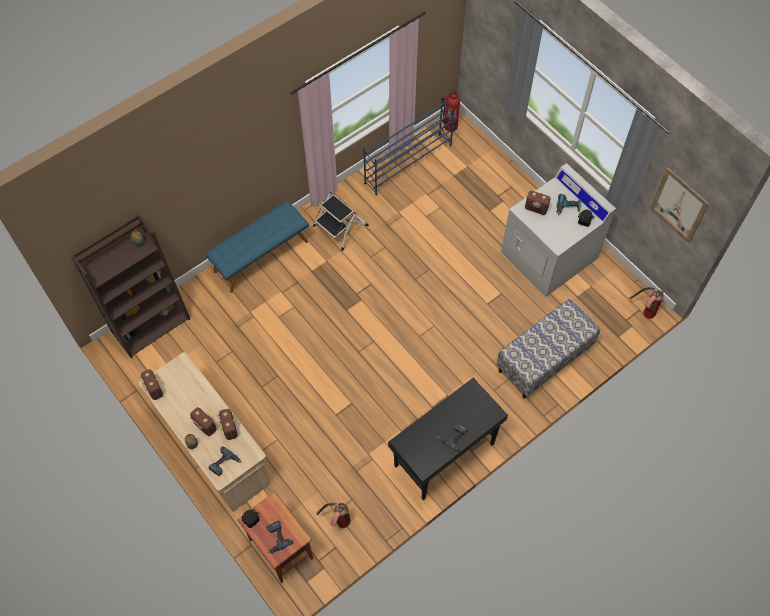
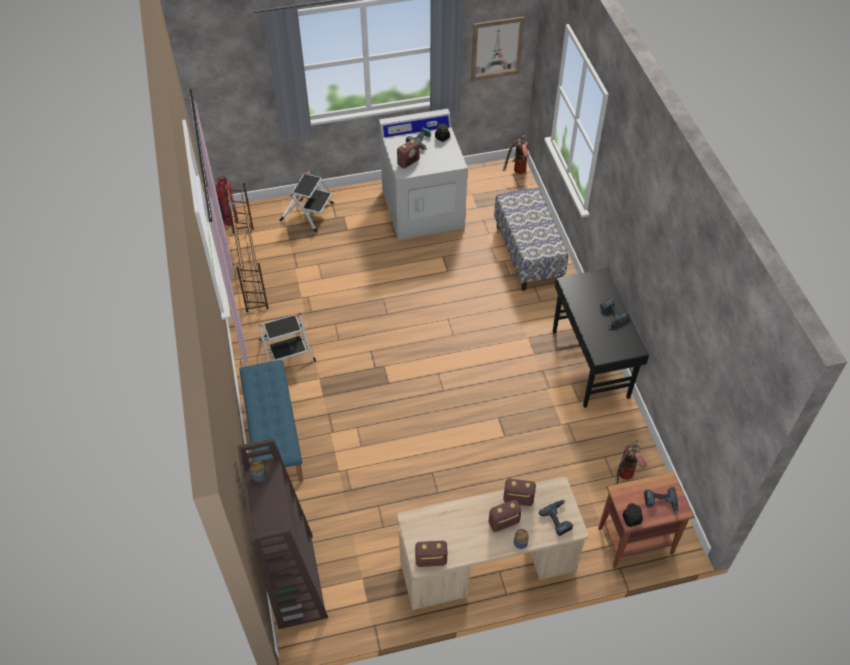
camera: 65 degrees left, 10 degrees down
blue shoe rack [363,98,455,195] -> brown shoe rack [223,183,269,312]
none -> step ladder [279,170,334,233]

